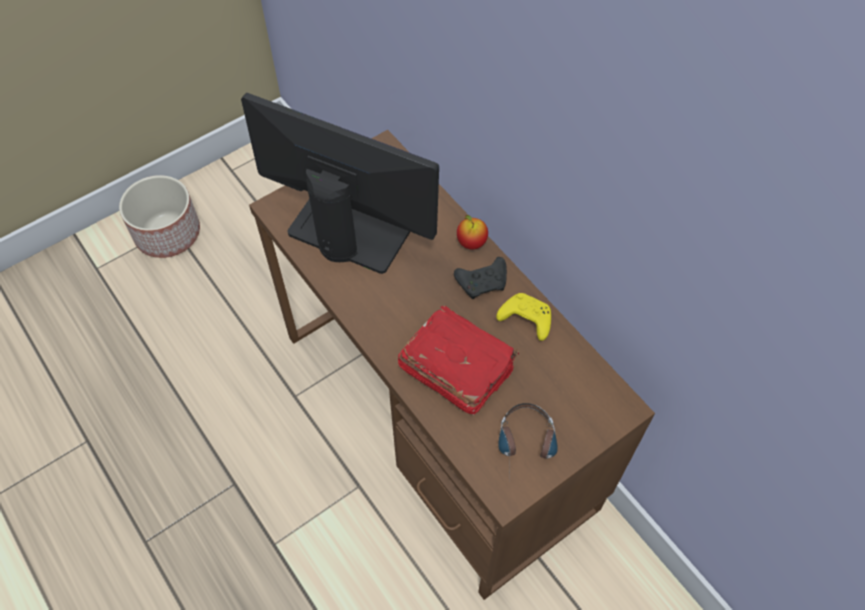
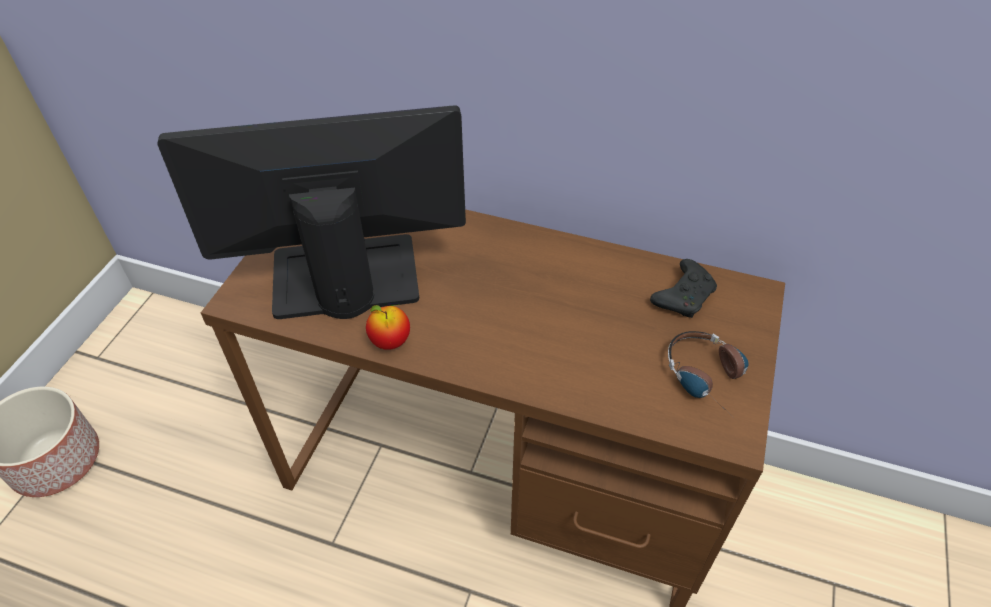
camera: 35 degrees left, 10 degrees down
red book [398,305,519,415] -> none
black game controller [454,257,507,299] -> black game controller moved to [650,259,717,318]
apple [457,215,488,249] -> apple moved to [366,305,410,350]
yellow game controller [496,293,551,341] -> none

